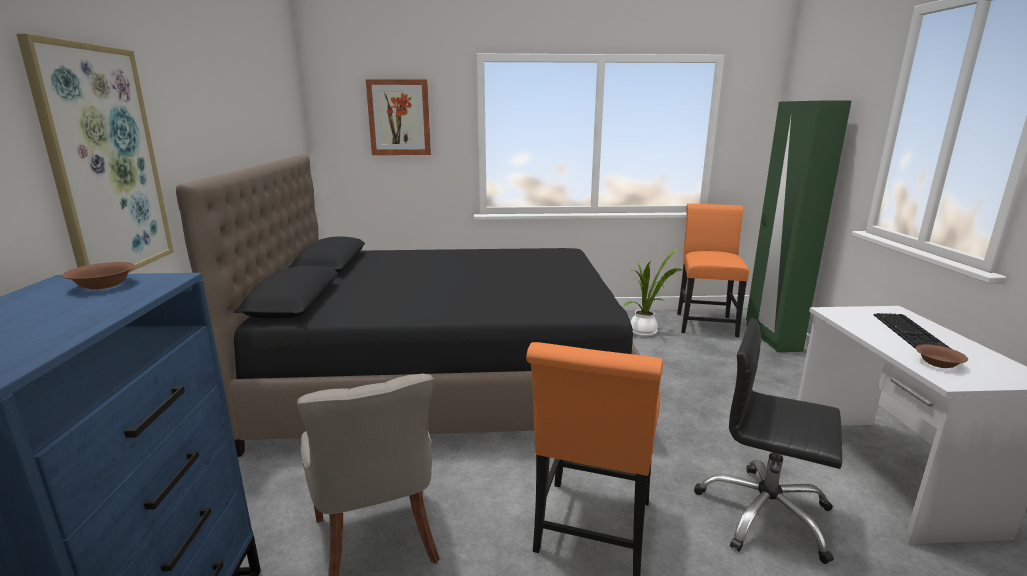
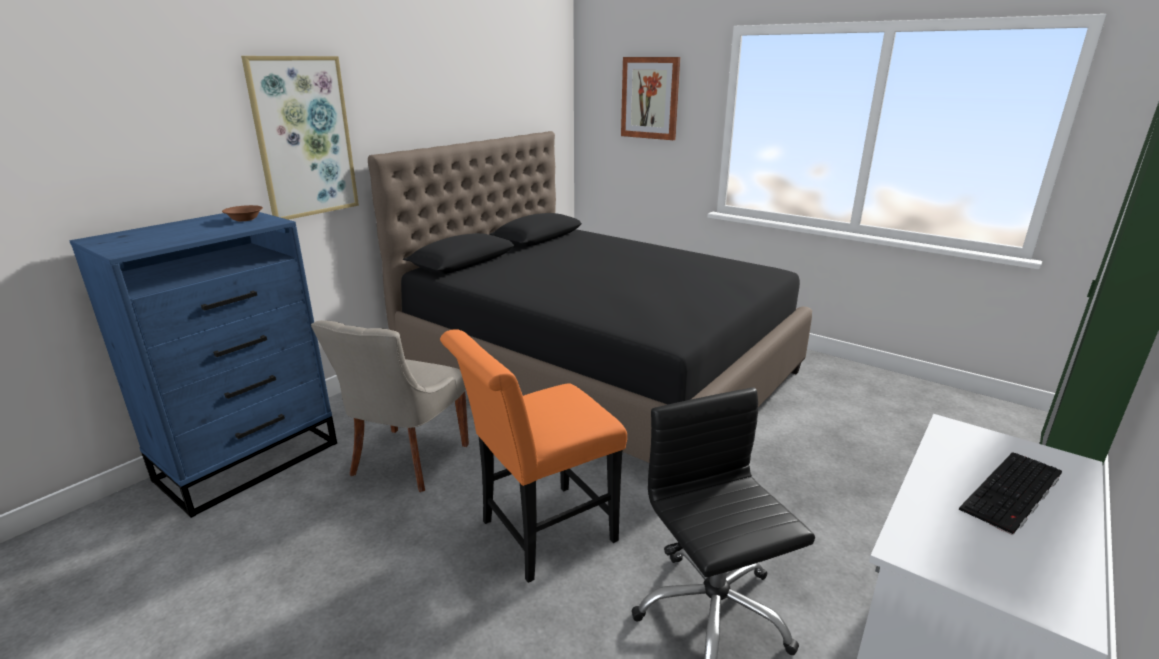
camera: 40 degrees right, 5 degrees up
potted plant [623,249,682,337] -> none
orange chair [677,204,749,337] -> none
brown bowl [916,344,968,368] -> none

